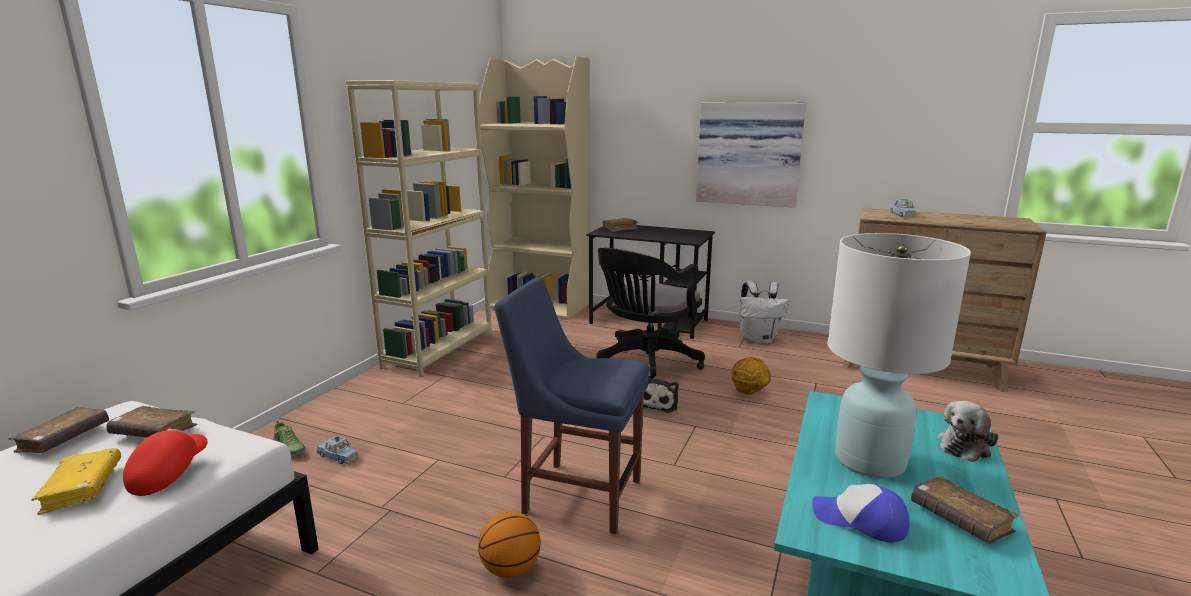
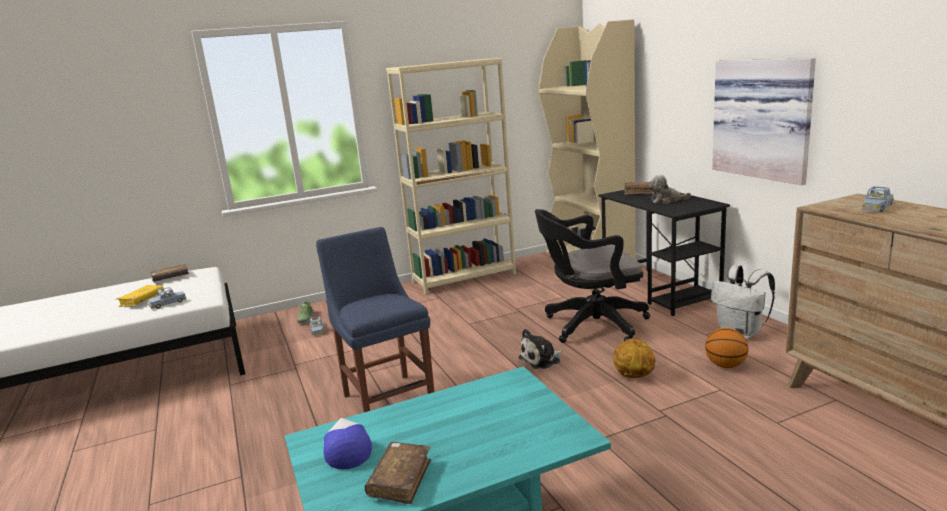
camera: 45 degrees right, 0 degrees up
brown book [106,406,197,438] -> none
red cap [123,429,207,496] -> blue toy car [148,287,186,309]
basketball [478,511,541,578] -> basketball moved to [705,328,748,368]
white table lamp [828,233,971,478] -> none
plush toy [937,401,999,462] -> plush toy moved to [649,174,691,203]

